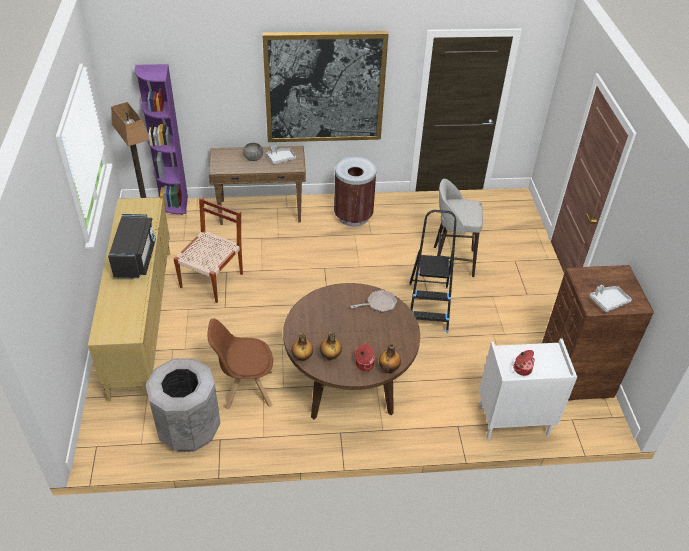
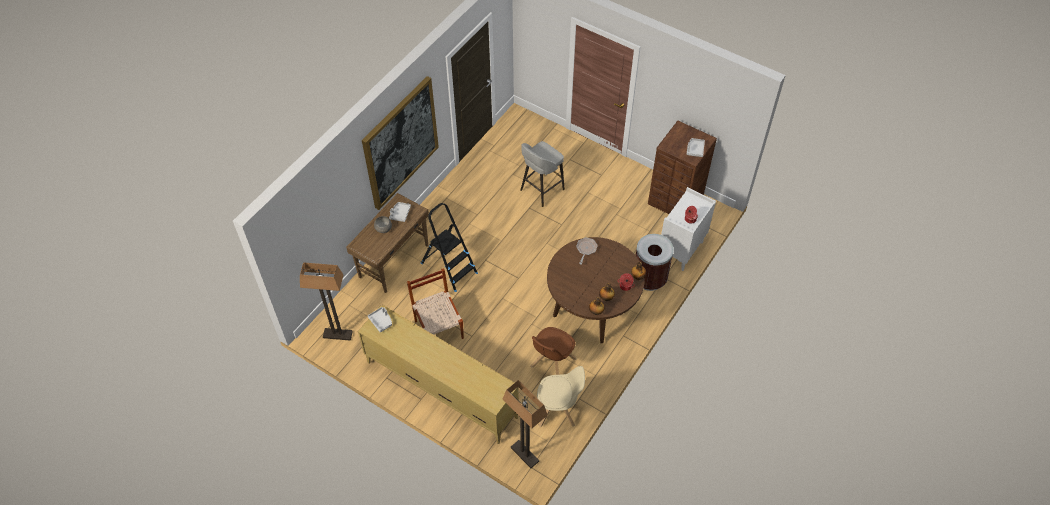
camera: 50 degrees left, 10 degrees up
black microwave [108,214,156,279] -> none
purple bookcase [135,64,188,215] -> none
grey trash can [146,358,220,452] -> beige chair [537,366,585,427]
brown trash can [334,157,376,227] -> brown trash can moved to [636,234,674,291]
black step ladder [409,210,456,333] -> black step ladder moved to [421,203,478,292]
none -> grey tray [368,307,392,333]
none -> floor lamp [503,380,547,468]

